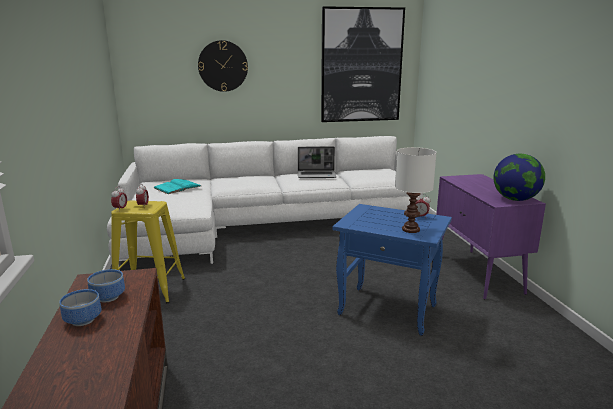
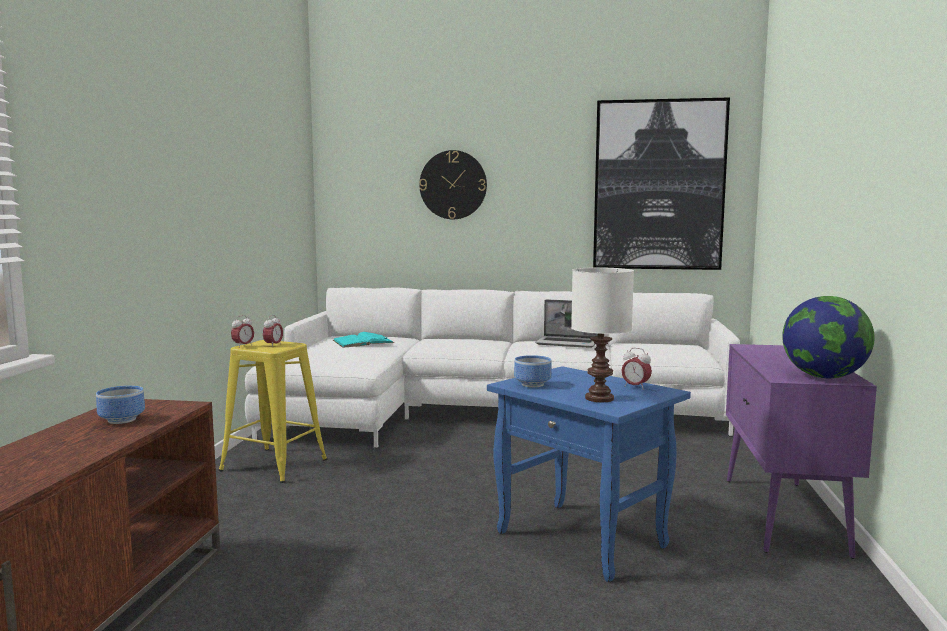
camera: 20 degrees right, 10 degrees down
bowl [59,289,101,326] -> bowl moved to [514,355,552,387]

